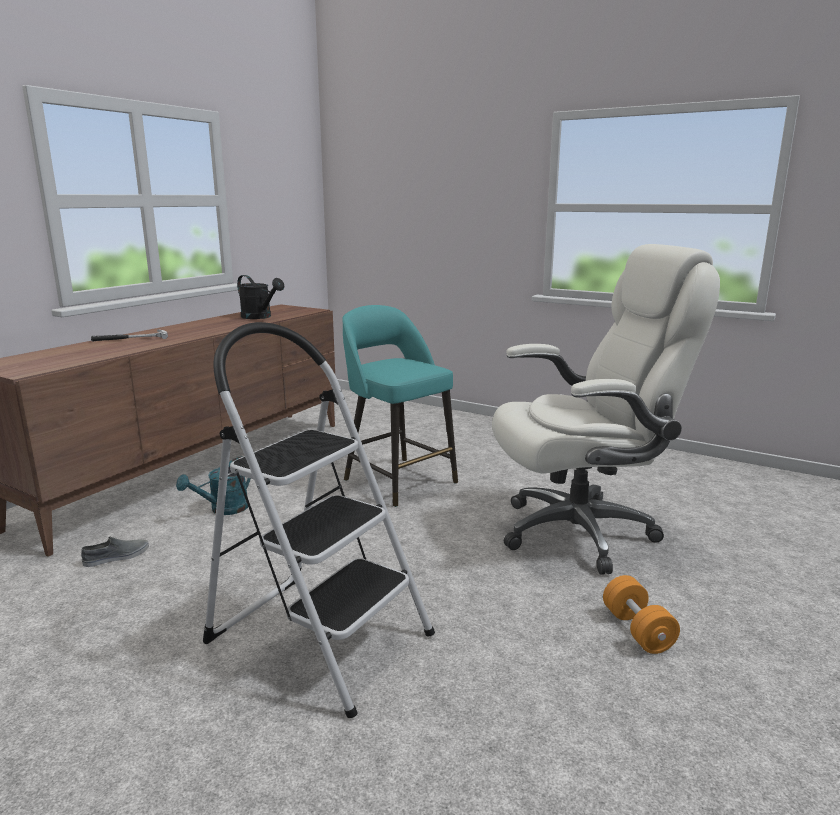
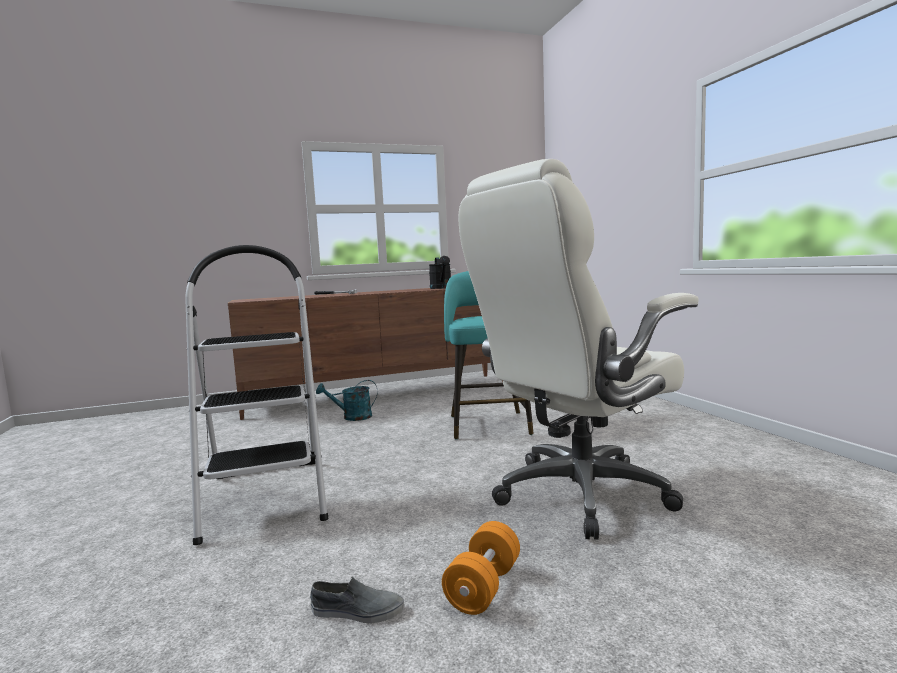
camera: 40 degrees right, 10 degrees down
grey shoe [81,536,149,567] -> grey shoe moved to [310,577,404,623]
white office chair [492,244,720,575] -> white office chair turned 120 degrees clockwise [459,159,699,540]

